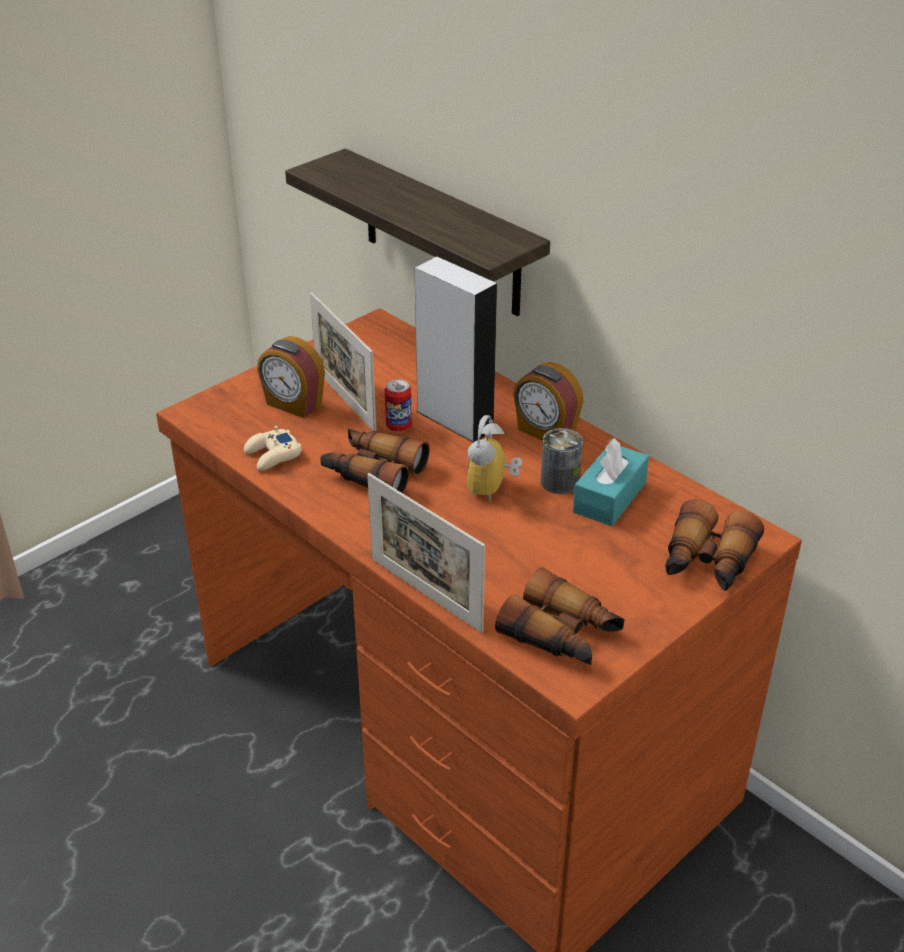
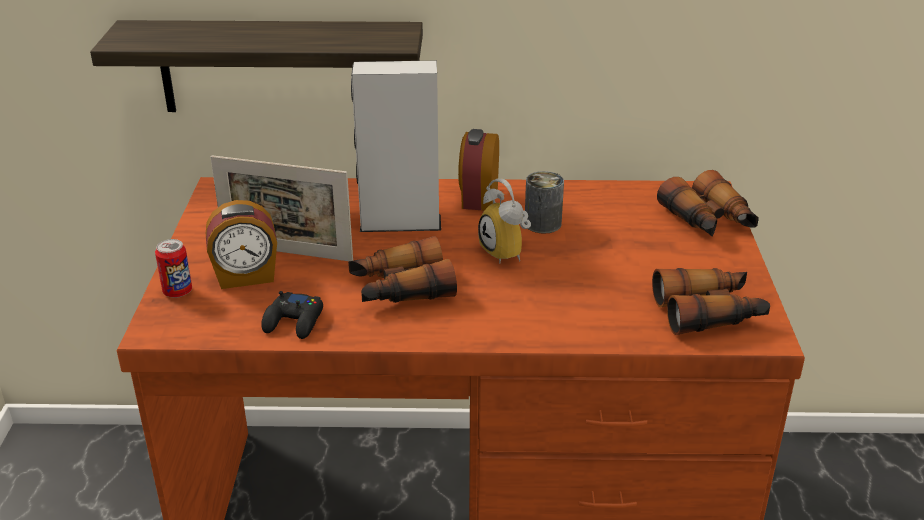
camera: 45 degrees left, 5 degrees down
beige game controller [244,426,302,471] -> black game controller [261,291,323,339]
picture frame [367,473,485,633] -> none
can [385,379,412,432] -> can moved to [155,239,192,298]
alarm clock [513,362,584,441] -> alarm clock turned 105 degrees clockwise [458,129,499,211]
turquoise tissue box [573,438,649,526] -> none

